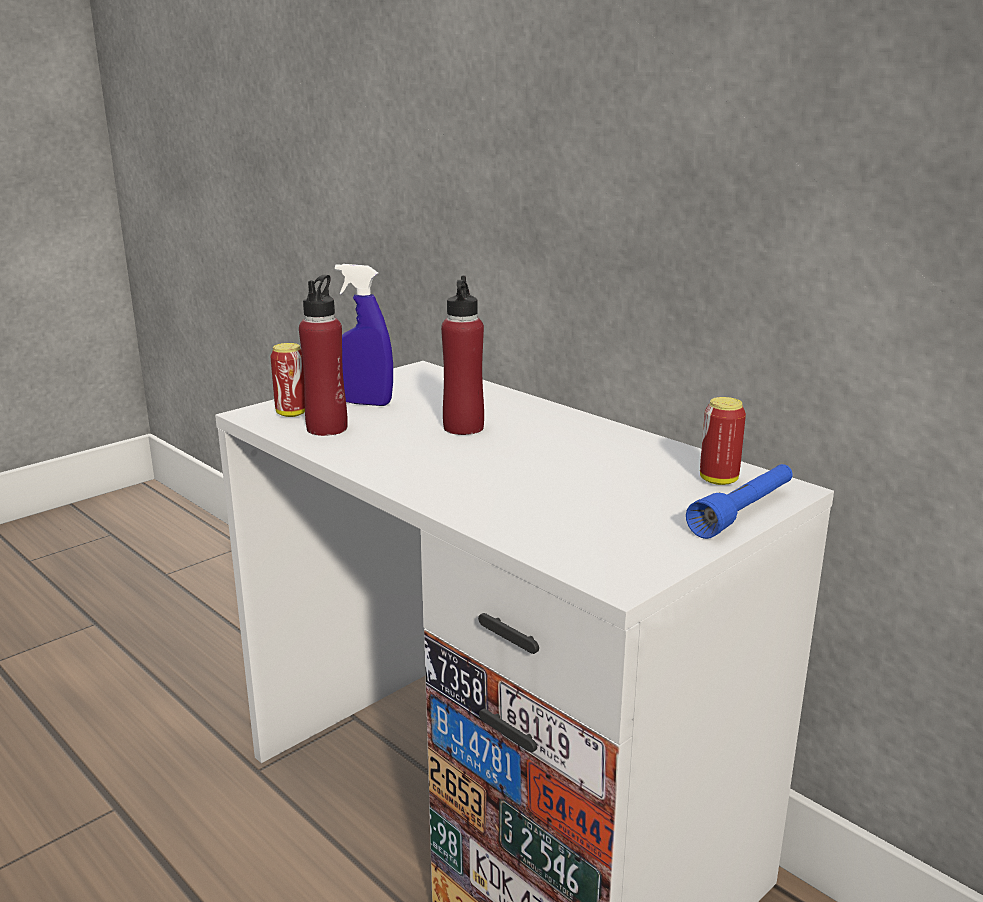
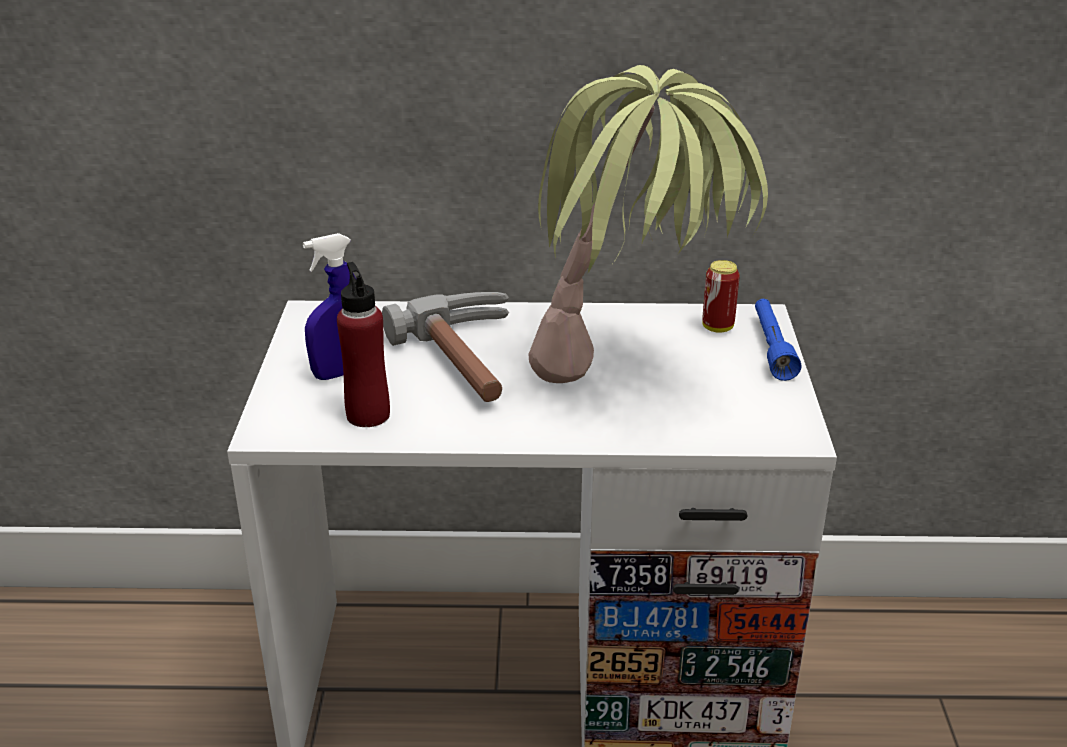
camera: 45 degrees left, 10 degrees up
can [270,343,305,417] -> none
red bottle [441,276,484,435] -> hammer [382,292,509,402]
none -> potted plant [528,65,768,383]

